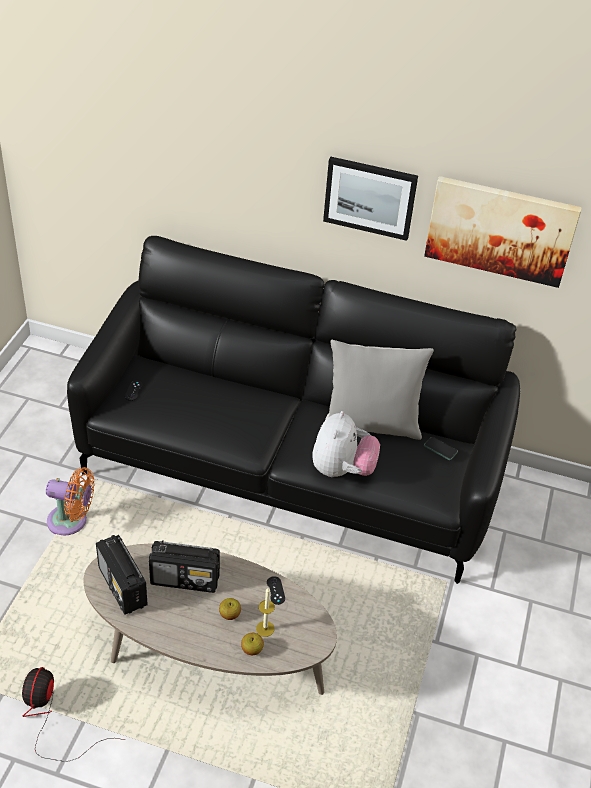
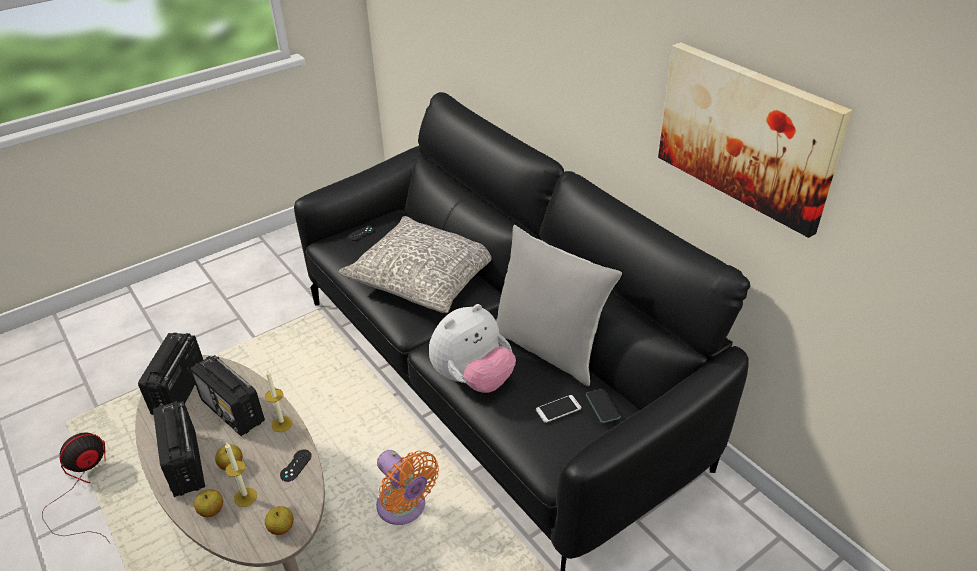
camera: 40 degrees right, 5 degrees down
orange fan [46,467,95,536] -> orange fan moved to [376,450,439,525]
picture [323,157,418,241] -> none
none -> radio [153,401,205,497]
none -> candle [265,370,293,432]
none -> apple [265,506,294,535]
none -> grey pillow [339,216,492,313]
none -> phone [536,395,581,423]

